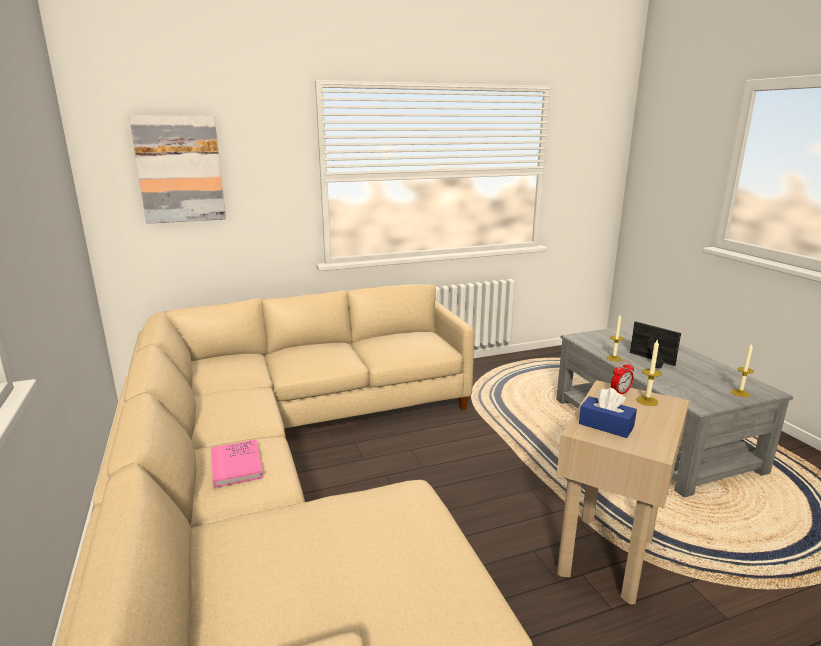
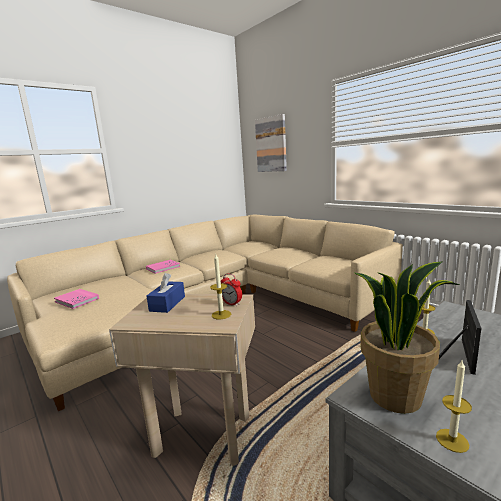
camera: 70 degrees right, 5 degrees down
none -> pink book [54,289,99,309]
none -> potted plant [355,262,460,414]

